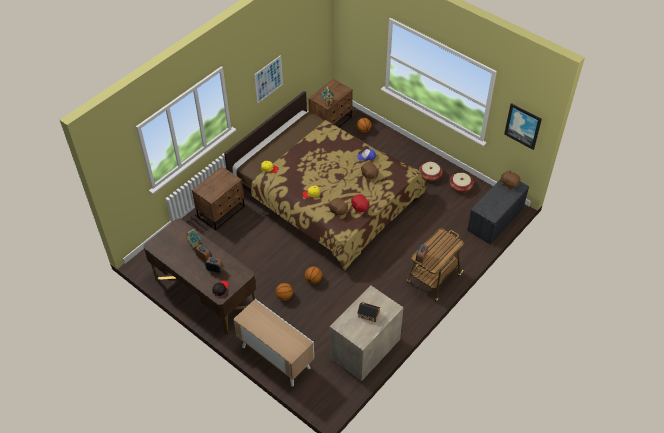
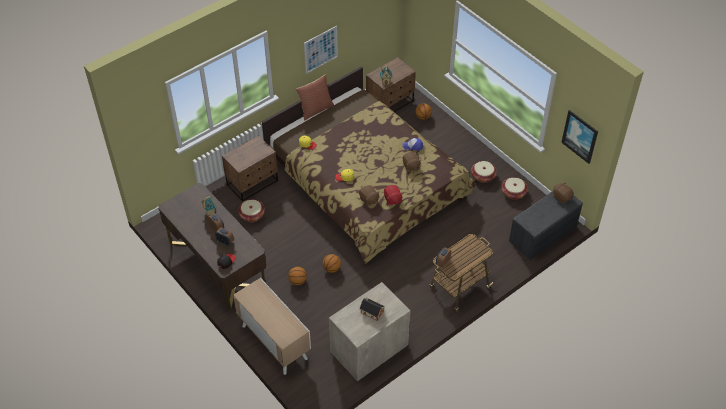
camera: 10 degrees right, 0 degrees up
none -> basket [238,199,265,222]
none -> pillow [296,74,334,121]

